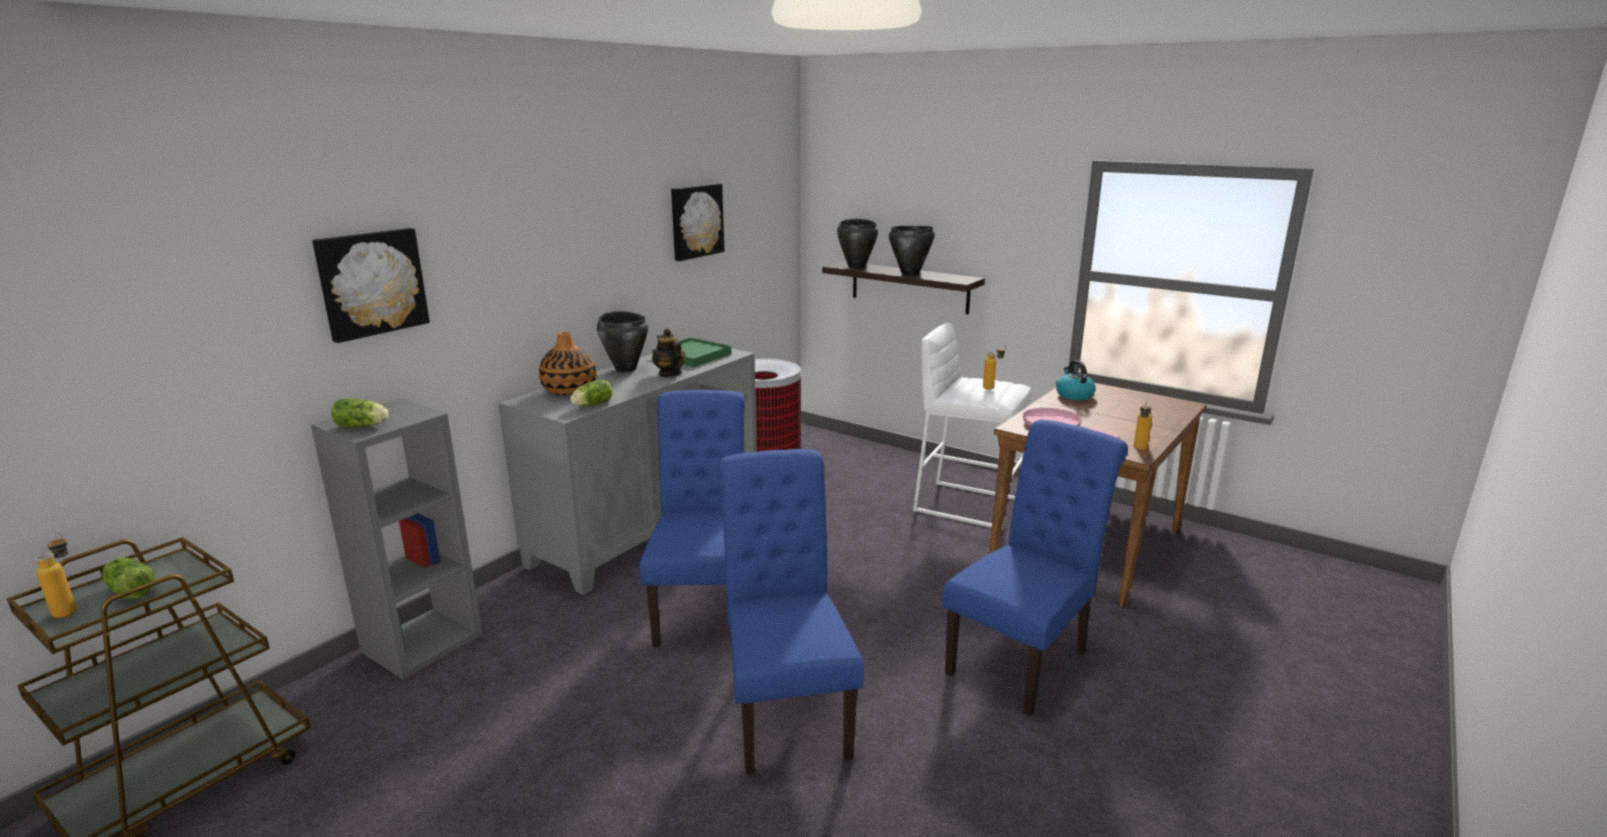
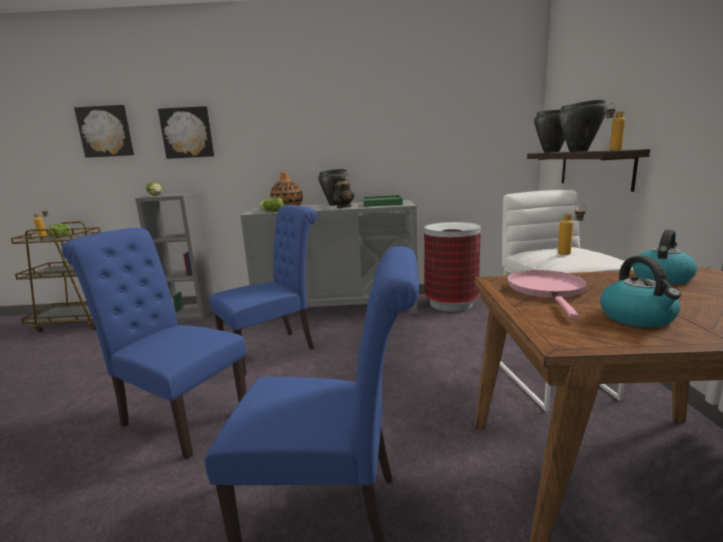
camera: 55 degrees right, 5 degrees down
picture [671,184,724,261] -> picture moved to [74,105,134,158]
blue chair [718,449,864,775] -> blue chair turned 105 degrees counterclockwise [62,228,247,459]
bottle [1134,401,1152,450] -> bottle moved to [606,103,625,151]
none -> kettle [600,256,681,328]

